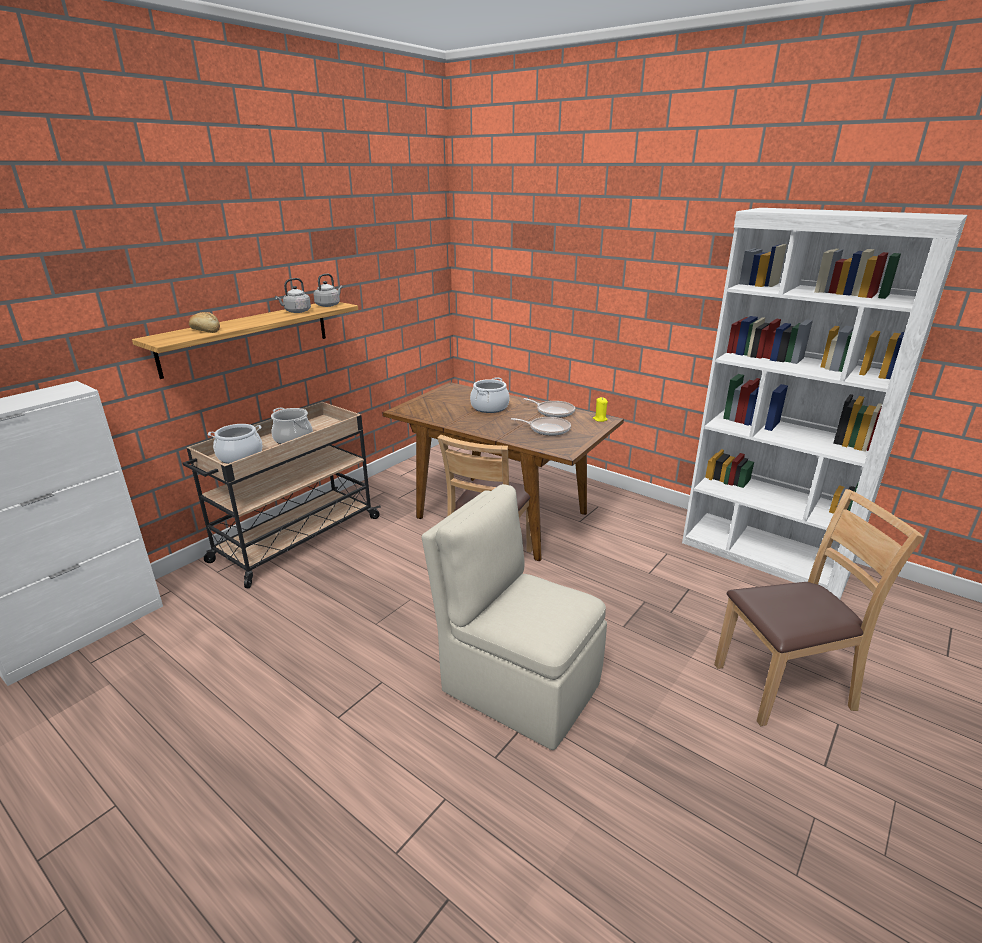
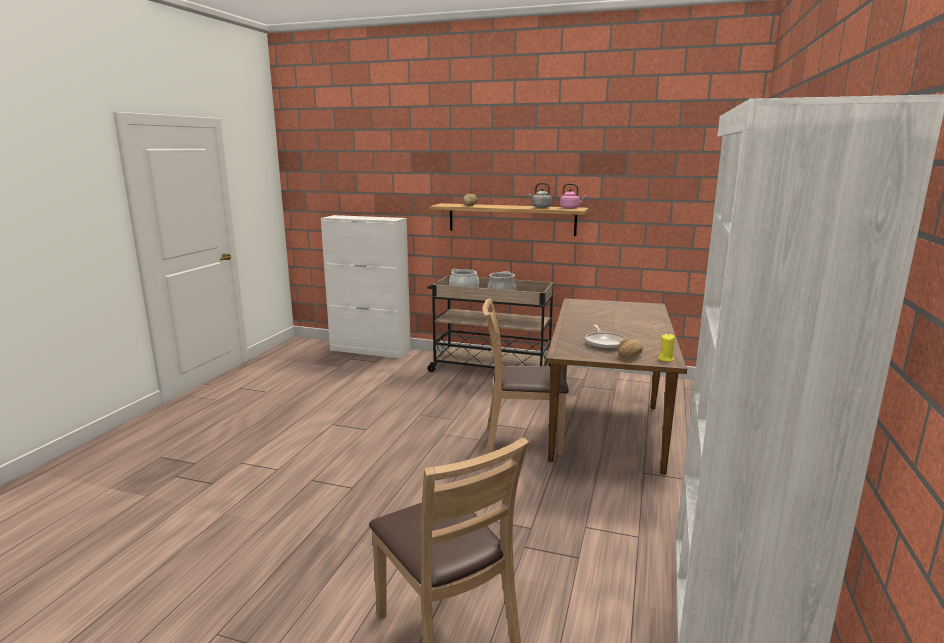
camera: 70 degrees right, 10 degrees down
grey kettle [314,274,343,307] -> pink kettle [560,183,586,209]
beige chair [422,484,607,750] -> none
cooking pot [470,377,510,413] -> none
frying pan [524,398,575,418] -> none
none -> bread [617,338,643,359]

